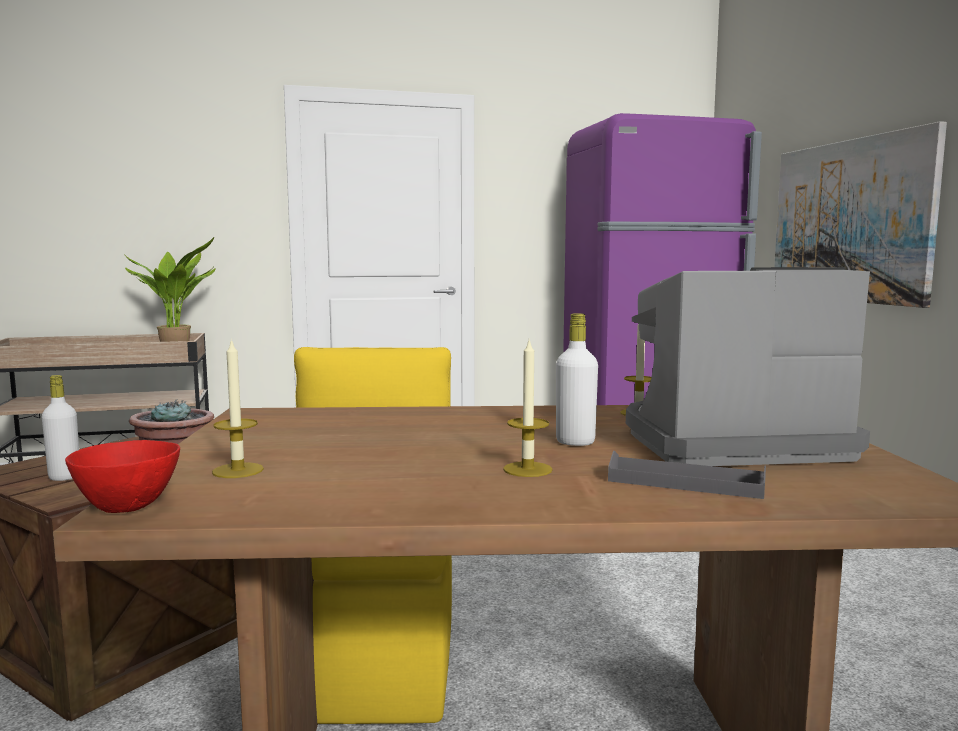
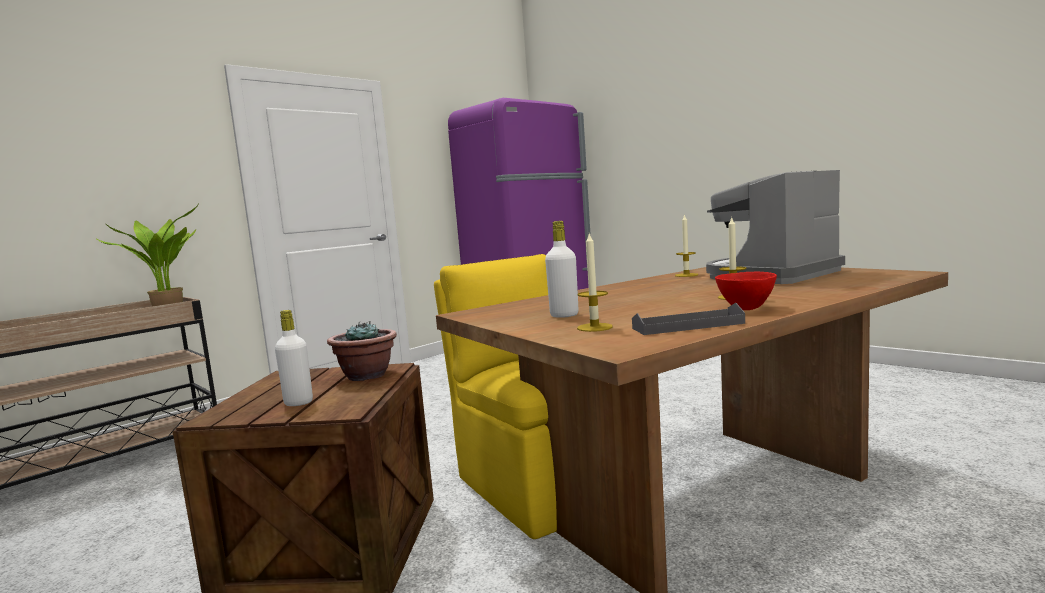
camera: 30 degrees left, 0 degrees up
red bowl [65,440,180,513] -> red bowl moved to [715,272,777,310]
white bottle [556,313,598,446] -> white bottle moved to [545,221,579,318]
grey tray [608,451,766,499] -> grey tray moved to [632,303,745,335]
picture [774,121,947,308] -> none

